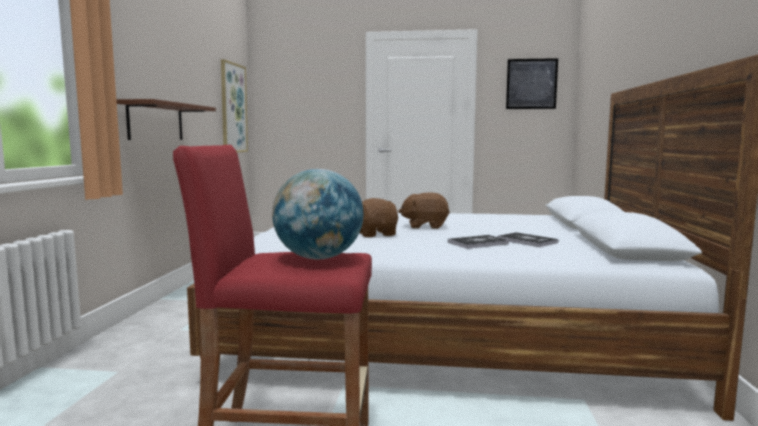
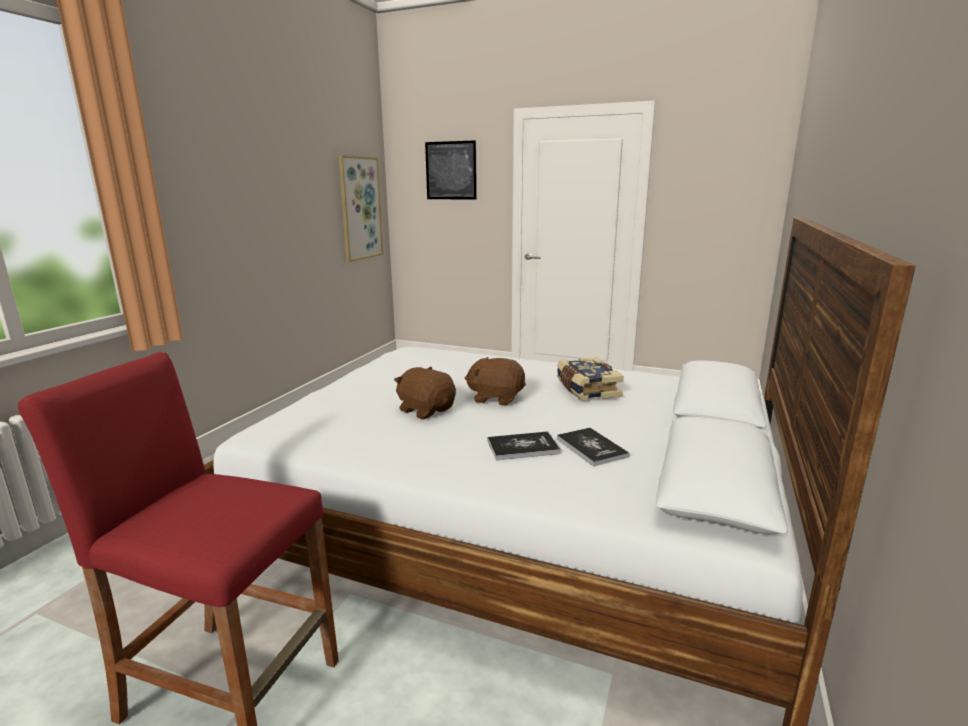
camera: 15 degrees right, 10 degrees up
brown shelf [116,99,216,140] -> none
globe [272,169,364,260] -> none
brown plush toy [359,198,398,237] -> brown plush toy turned 45 degrees counterclockwise [394,366,456,419]
picture [506,58,558,109] -> picture moved to [425,140,477,200]
none -> book [557,357,624,401]

